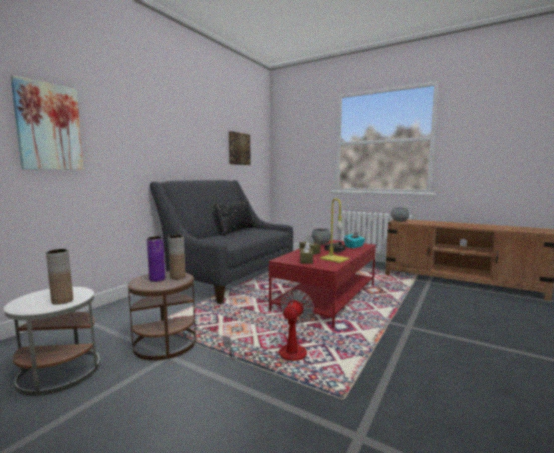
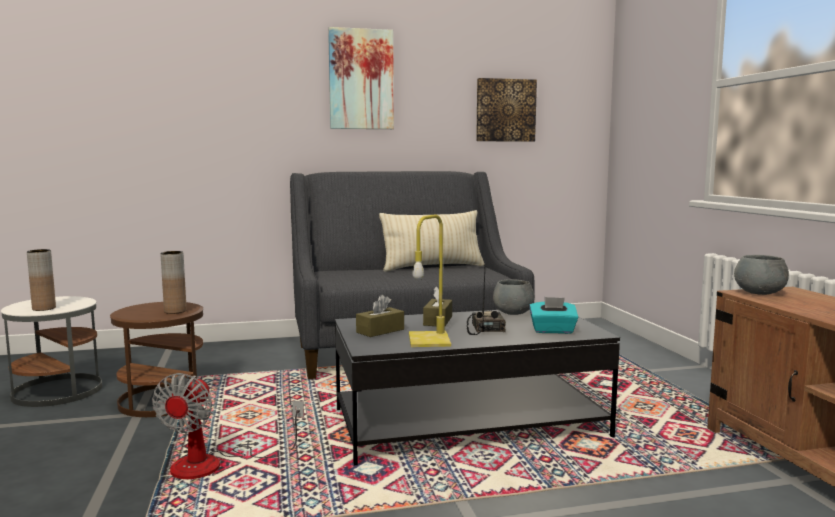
camera: 45 degrees right, 0 degrees up
picture [10,75,84,170] -> picture moved to [328,27,394,129]
purple vase [147,236,165,282] -> none
black pillow [213,200,256,236] -> beige pillow [379,210,484,272]
fan [223,290,314,366] -> fan turned 120 degrees clockwise [152,373,304,479]
red coffee table [269,240,376,328] -> black coffee table [335,309,620,466]

